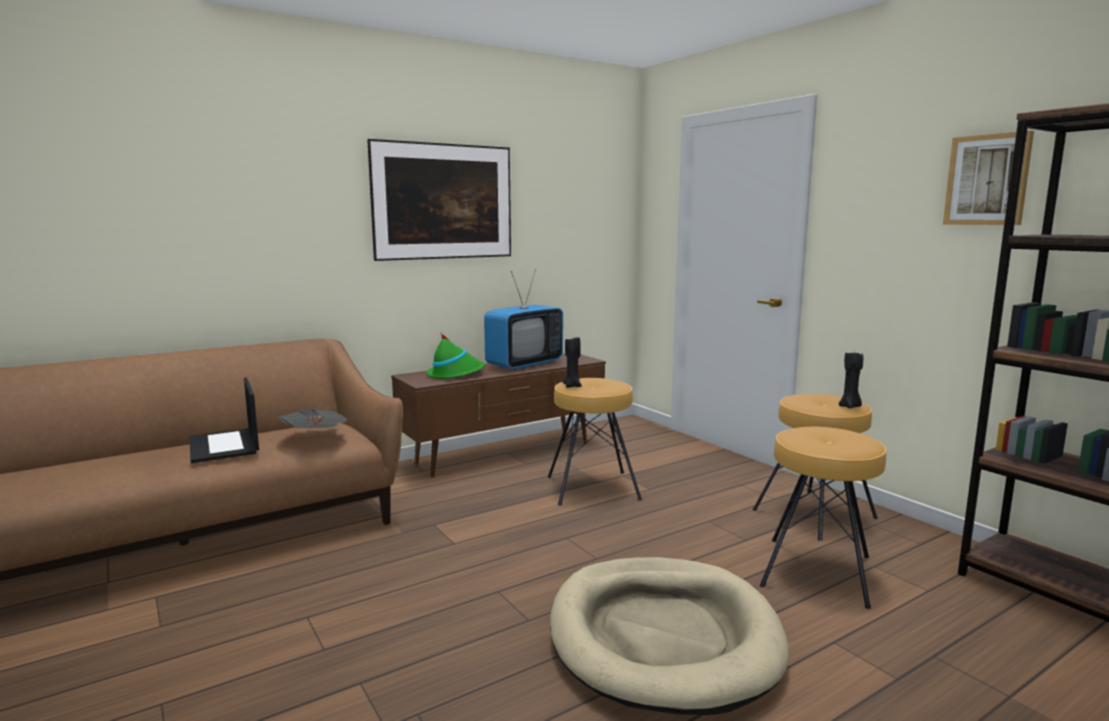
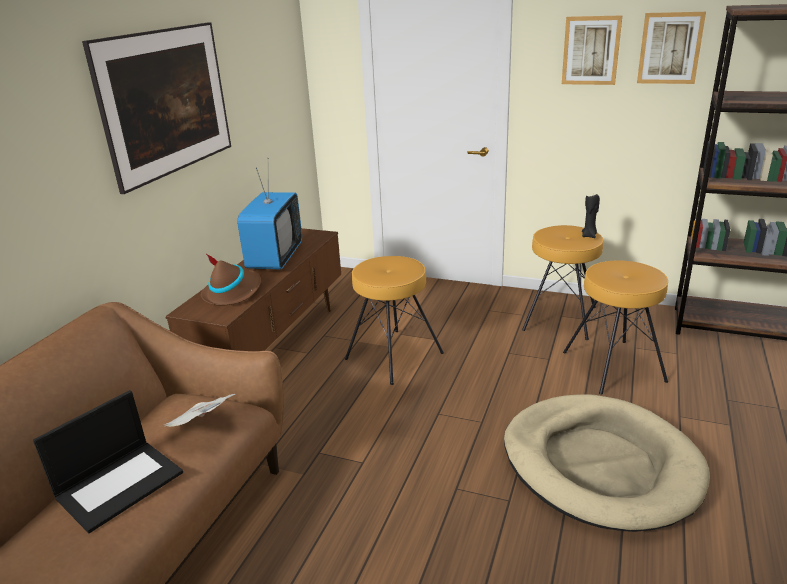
camera: 35 degrees left, 15 degrees up
laptop [190,377,259,463] -> laptop turned 75 degrees counterclockwise [33,390,183,533]
green hat [426,332,485,379] -> brown hat [201,253,261,306]
black candle [563,337,582,388] -> none
none -> picture [562,15,623,85]

